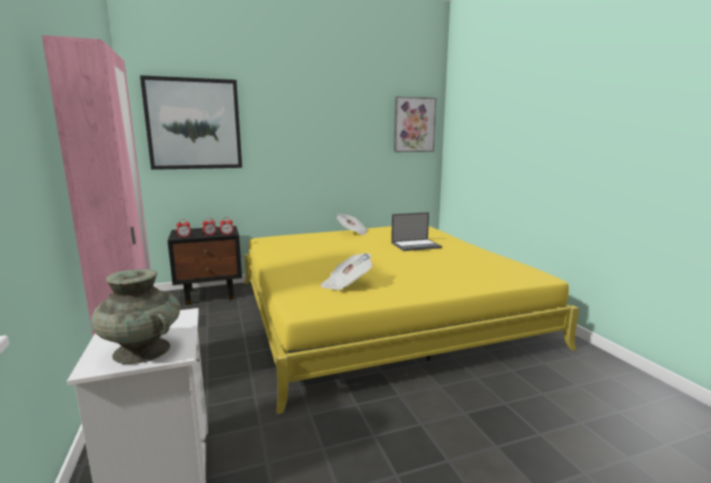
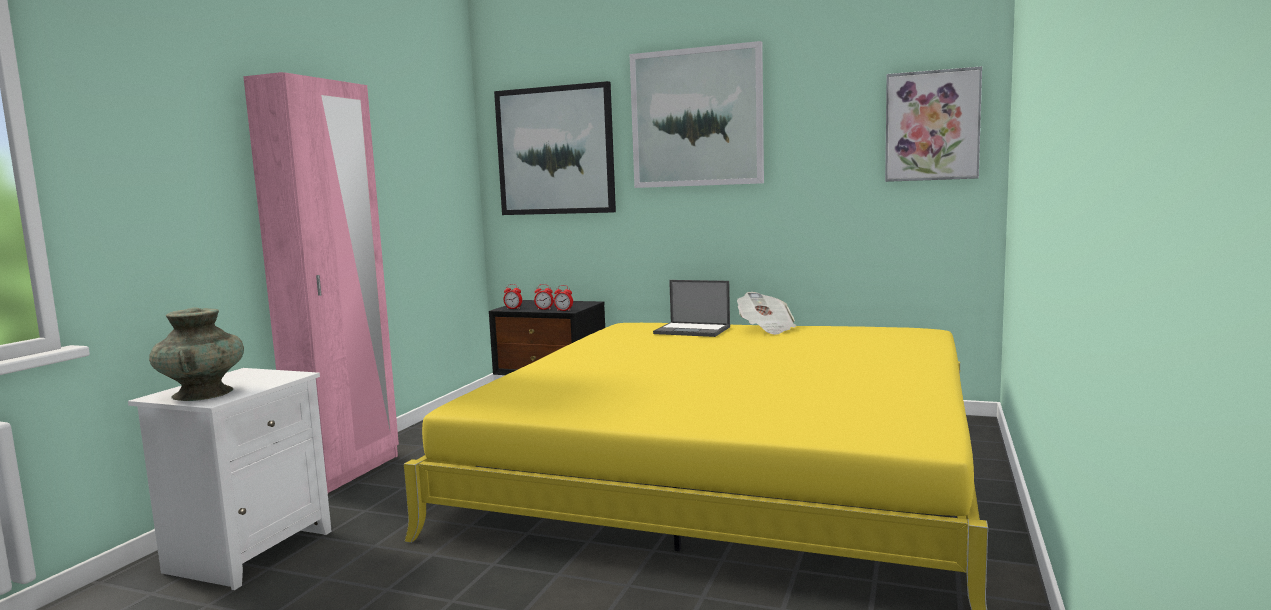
camera: 40 degrees right, 5 degrees down
newspaper [321,253,372,291] -> none
laptop [391,212,442,251] -> laptop moved to [653,280,730,337]
none -> picture [630,41,764,188]

